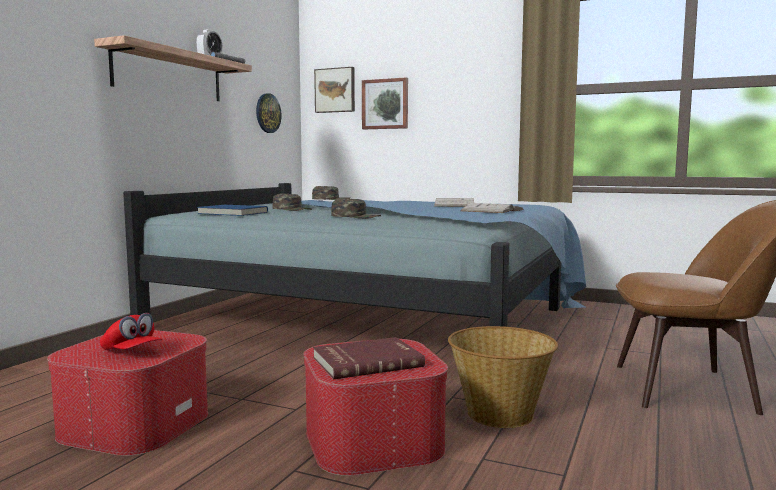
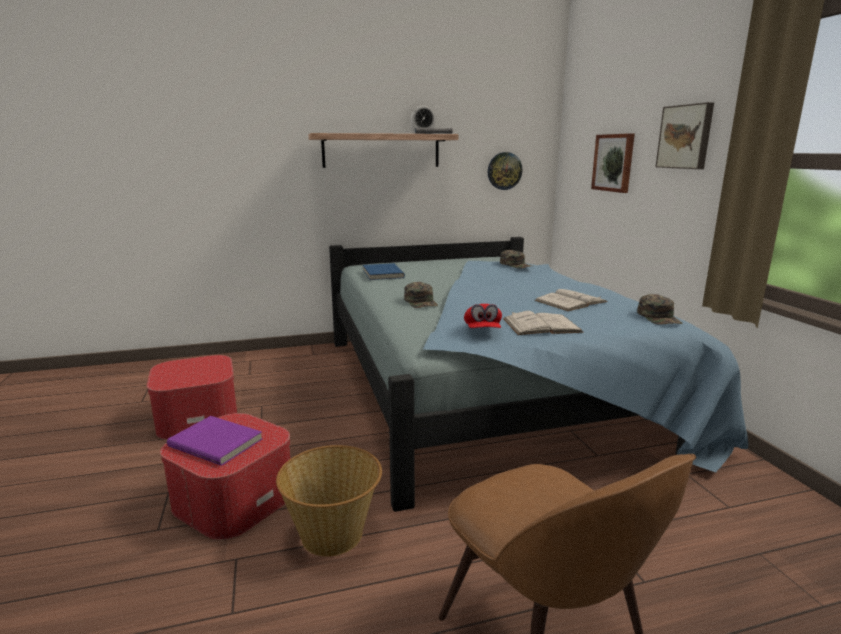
camera: 50 degrees right, 10 degrees up
red cap [100,313,163,350] -> red cap moved to [464,304,502,328]
green cap [273,193,312,211] -> green cap moved to [637,294,683,325]
red book [313,337,425,379] -> purple book [167,416,262,466]
picture [314,67,355,113] -> picture moved to [656,102,714,169]

